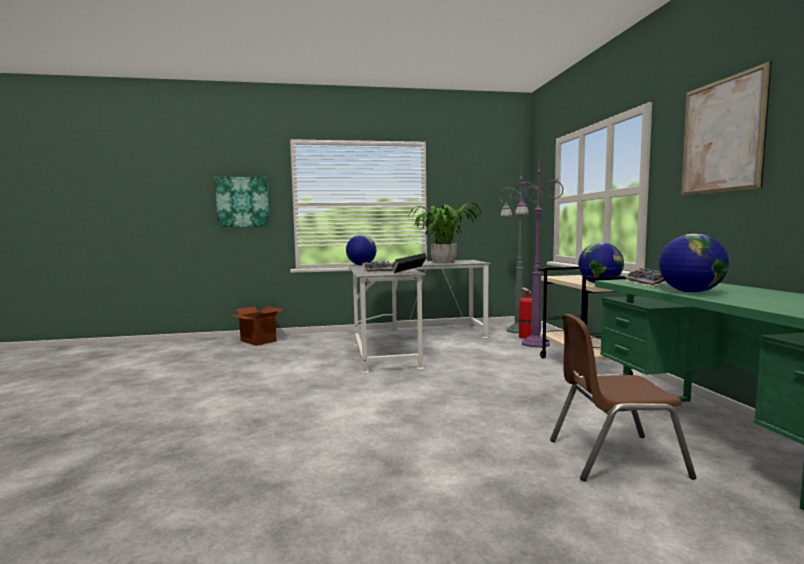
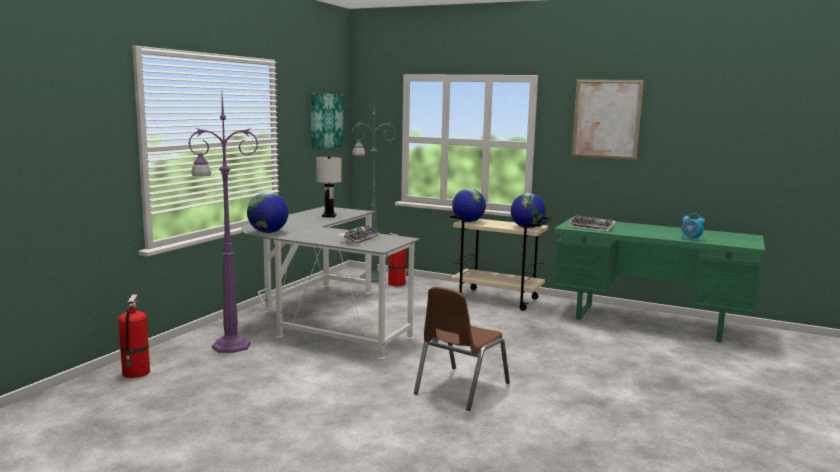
camera: 55 degrees left, 5 degrees up
picture [215,177,269,227] -> picture moved to [311,93,343,149]
cardboard box [229,306,284,346] -> fire extinguisher [118,294,150,378]
book [392,253,427,273] -> none
potted plant [408,203,482,263] -> white table lamp [316,156,342,217]
purple floor lamp [515,161,564,348] -> purple floor lamp moved to [188,96,258,353]
brown chair [550,314,696,481] -> brown chair moved to [414,287,510,411]
globe [659,234,729,293] -> globe moved to [452,189,486,222]
none -> alarm clock [681,213,705,241]

